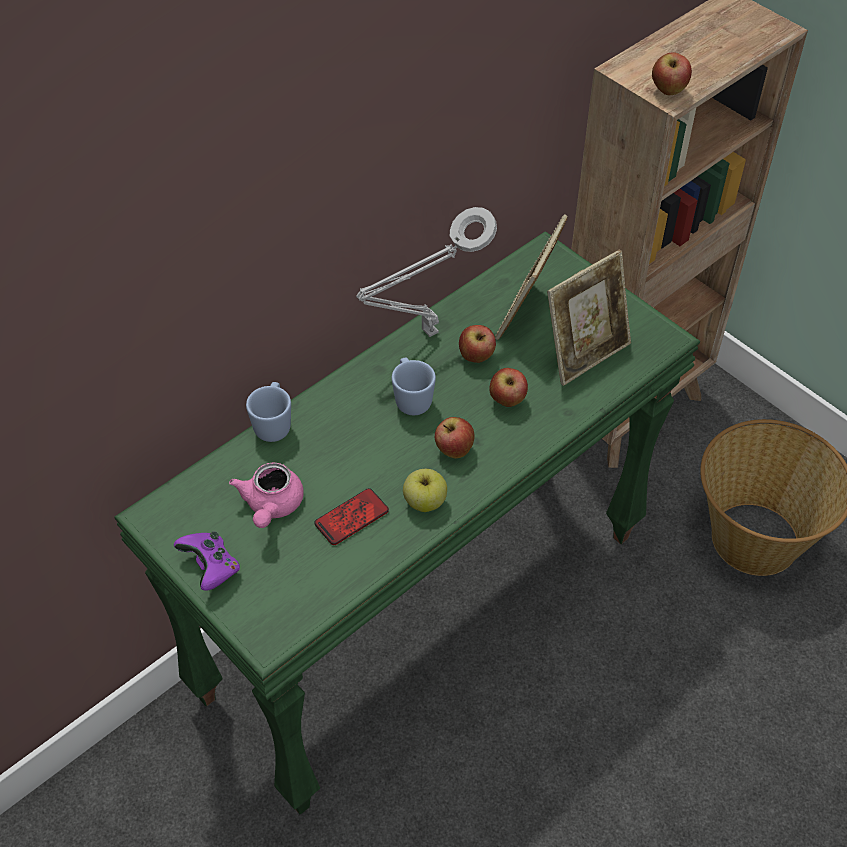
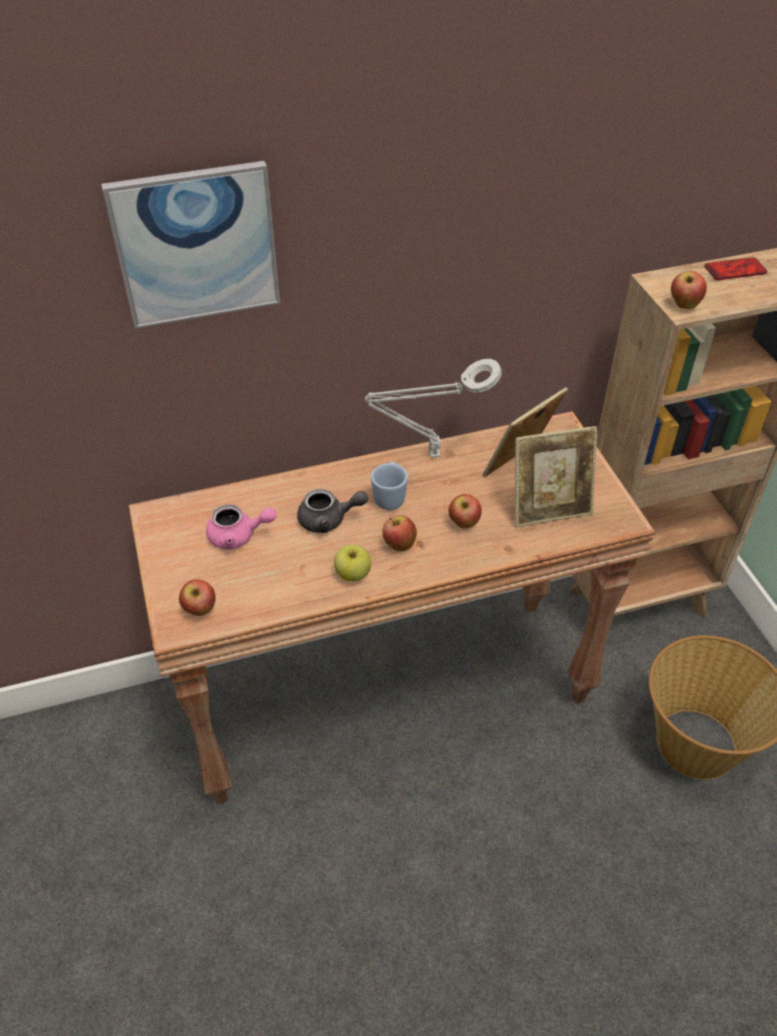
camera: 25 degrees right, 5 degrees down
green console table [114,231,700,814] -> brown console table [128,411,655,804]
purple game controller [174,531,240,591] -> none
pink teapot [229,463,304,528] -> pink teapot turned 120 degrees counterclockwise [206,504,277,550]
blue mug [246,382,291,442] -> none
phone [314,488,389,545] -> phone moved to [704,257,767,280]
apple [459,325,496,363] -> apple moved to [179,579,216,616]
none -> picture [101,161,280,329]
none -> grey teapot [297,489,368,533]

